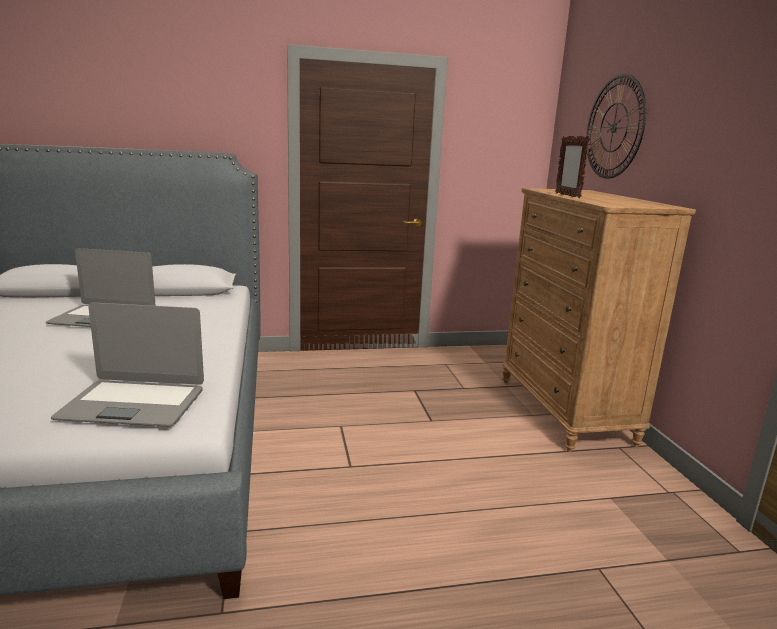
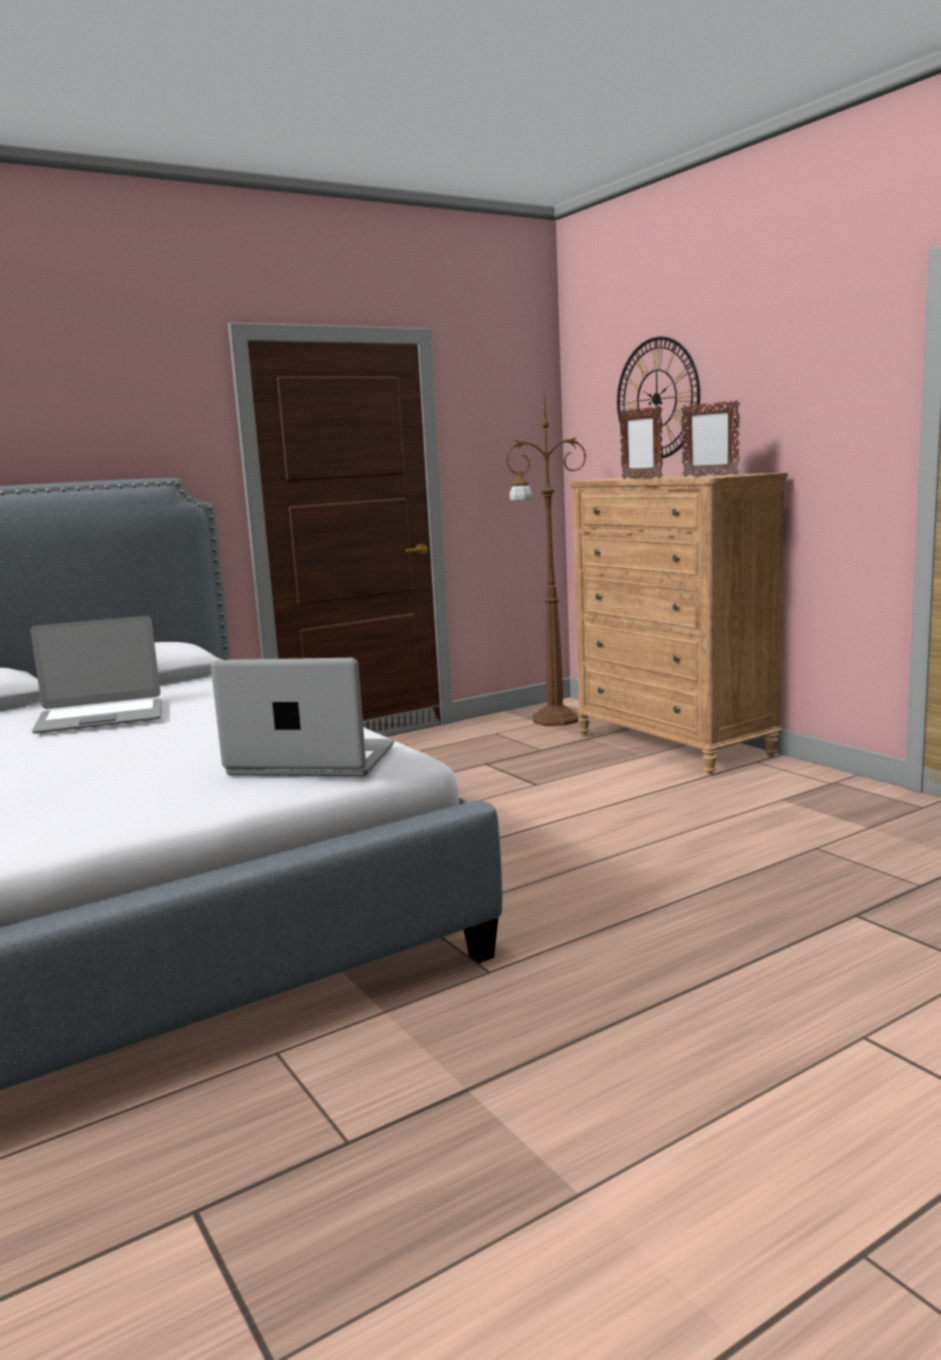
camera: 20 degrees left, 5 degrees down
laptop [51,303,204,426] -> laptop turned 150 degrees counterclockwise [211,658,394,776]
none -> brown floor lamp [506,392,587,726]
none -> picture frame [681,400,740,477]

